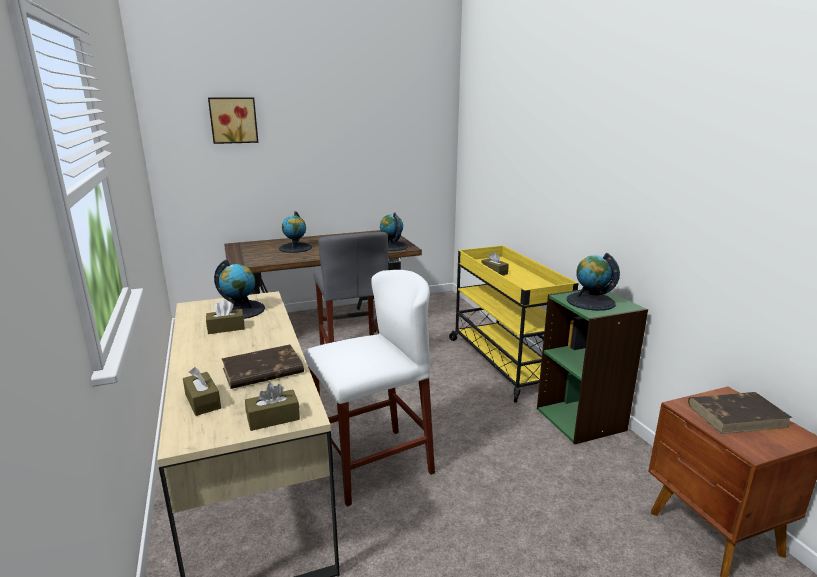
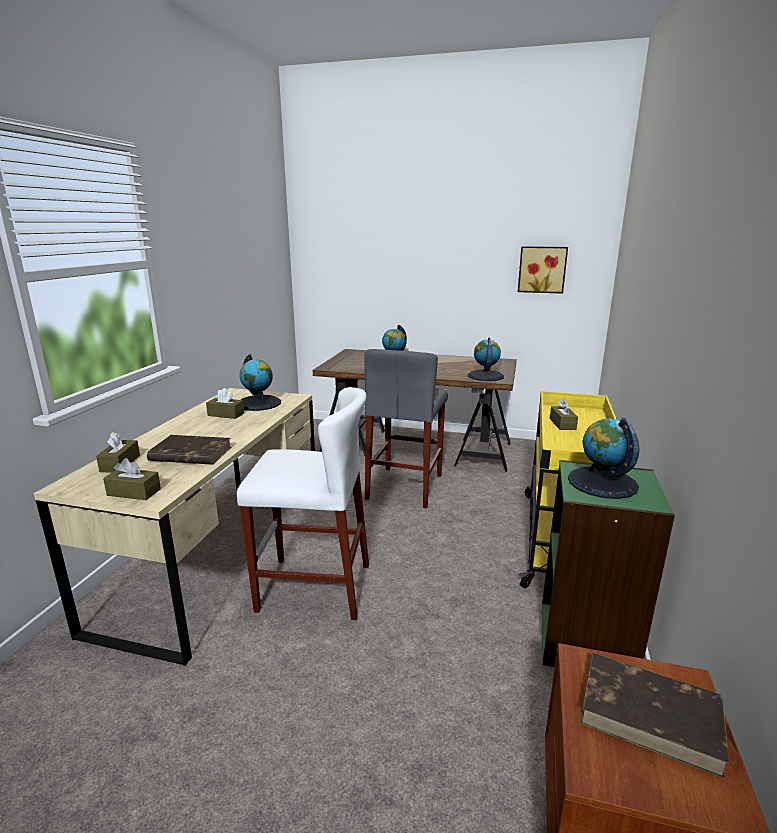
camera: 35 degrees right, 0 degrees up
picture [208,98,258,144] -> picture moved to [518,246,568,294]

